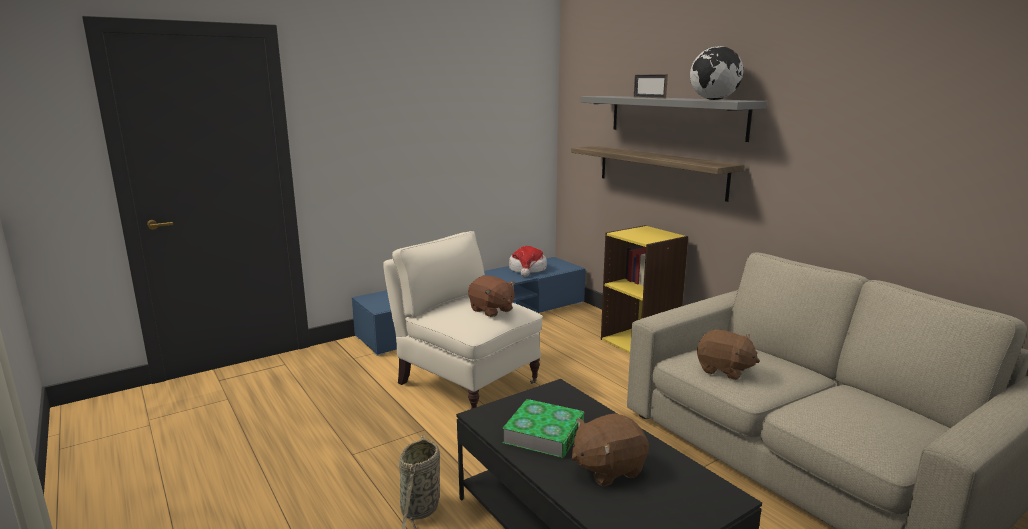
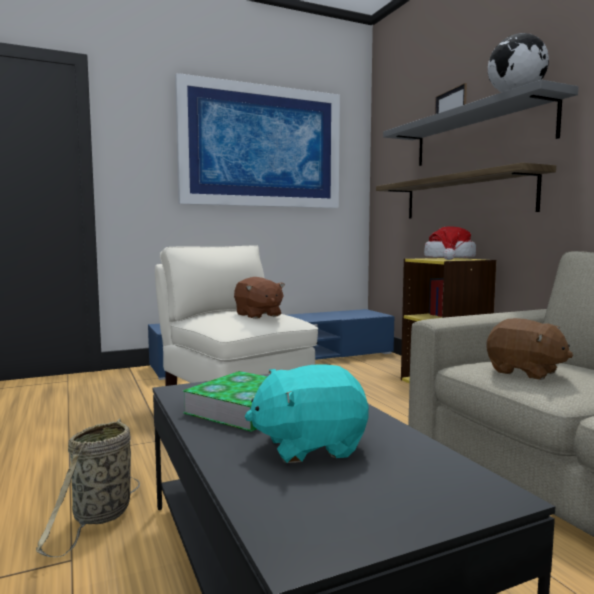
camera: 10 degrees right, 10 degrees down
hat [509,246,547,277] -> hat moved to [424,226,476,260]
brown plush toy [572,413,649,486] -> turquoise plush toy [245,364,369,463]
none -> picture [175,73,340,208]

